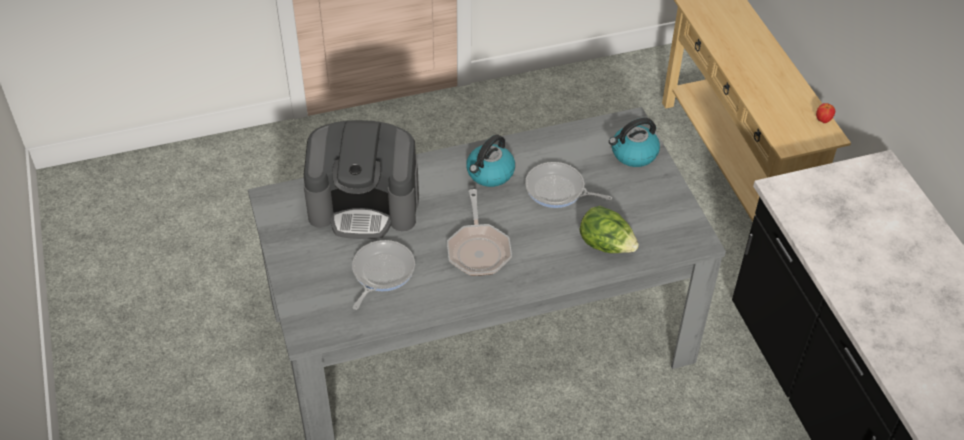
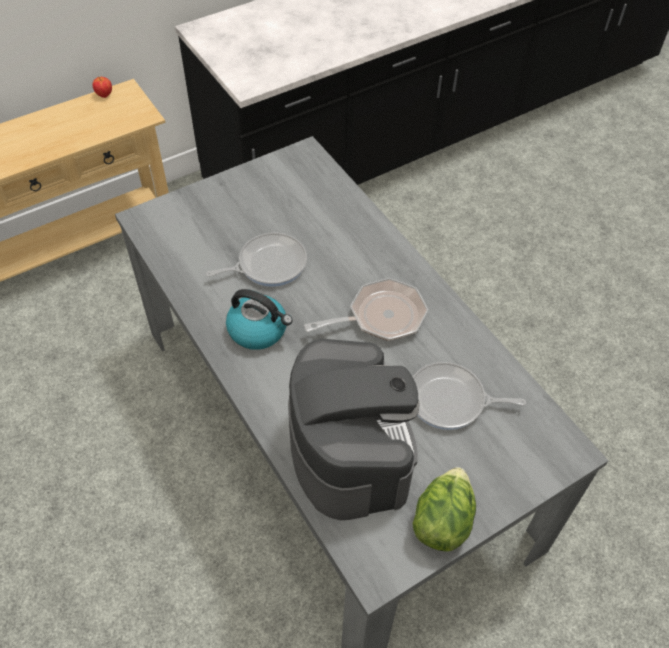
camera: 105 degrees left, 5 degrees up
frying pan [525,162,612,208] -> frying pan turned 120 degrees counterclockwise [206,232,307,287]
lettuce [580,206,639,253] -> lettuce moved to [412,467,476,552]
kettle [609,118,660,167] -> none

